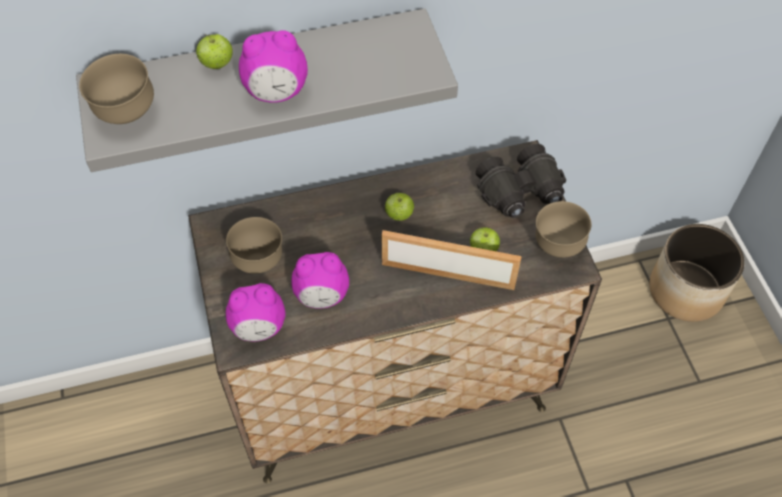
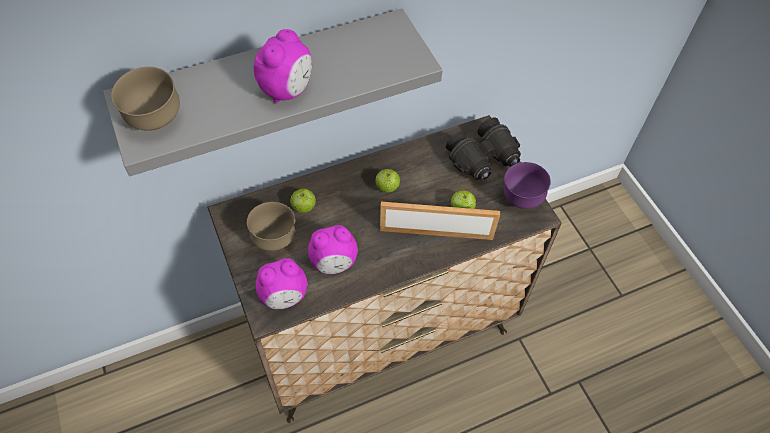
camera: 10 degrees left, 0 degrees up
apple [196,34,233,69] -> apple moved to [290,189,316,213]
alarm clock [239,30,308,103] -> alarm clock turned 45 degrees counterclockwise [254,29,312,104]
brown bowl [535,201,591,258] -> purple bowl [504,162,551,209]
planter [649,224,744,322] -> none

